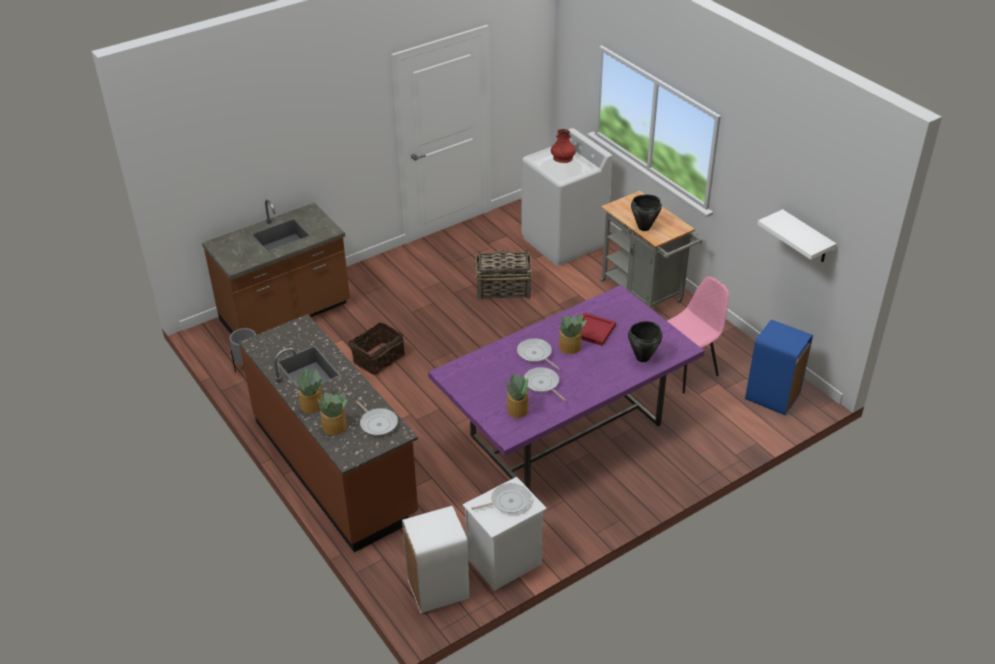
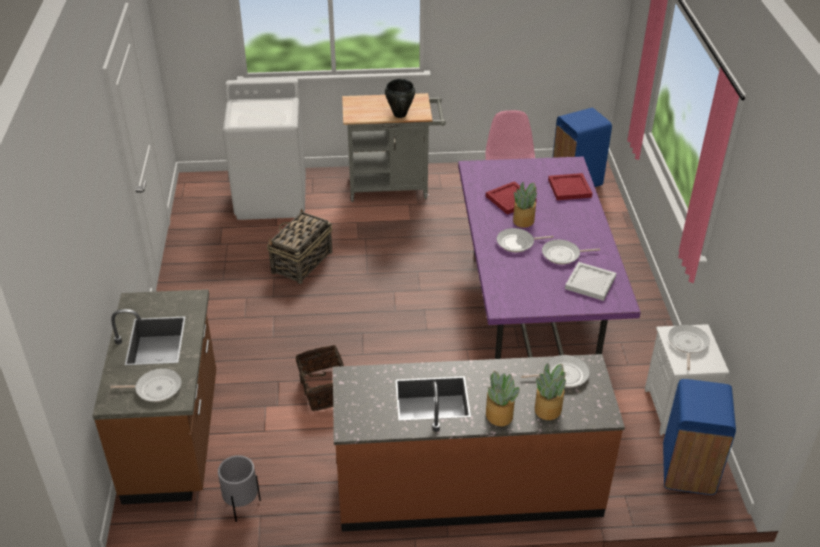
camera: 60 degrees left, 0 degrees up
white trash can [402,506,470,613] -> blue trash can [663,379,736,495]
potted plant [505,373,528,418] -> white tray [565,262,616,301]
red vase [551,129,576,163] -> none
black cooking pot [628,321,662,362] -> red tray [548,173,593,200]
white shelf [757,209,837,262] -> none
none -> frying pan [110,368,181,402]

